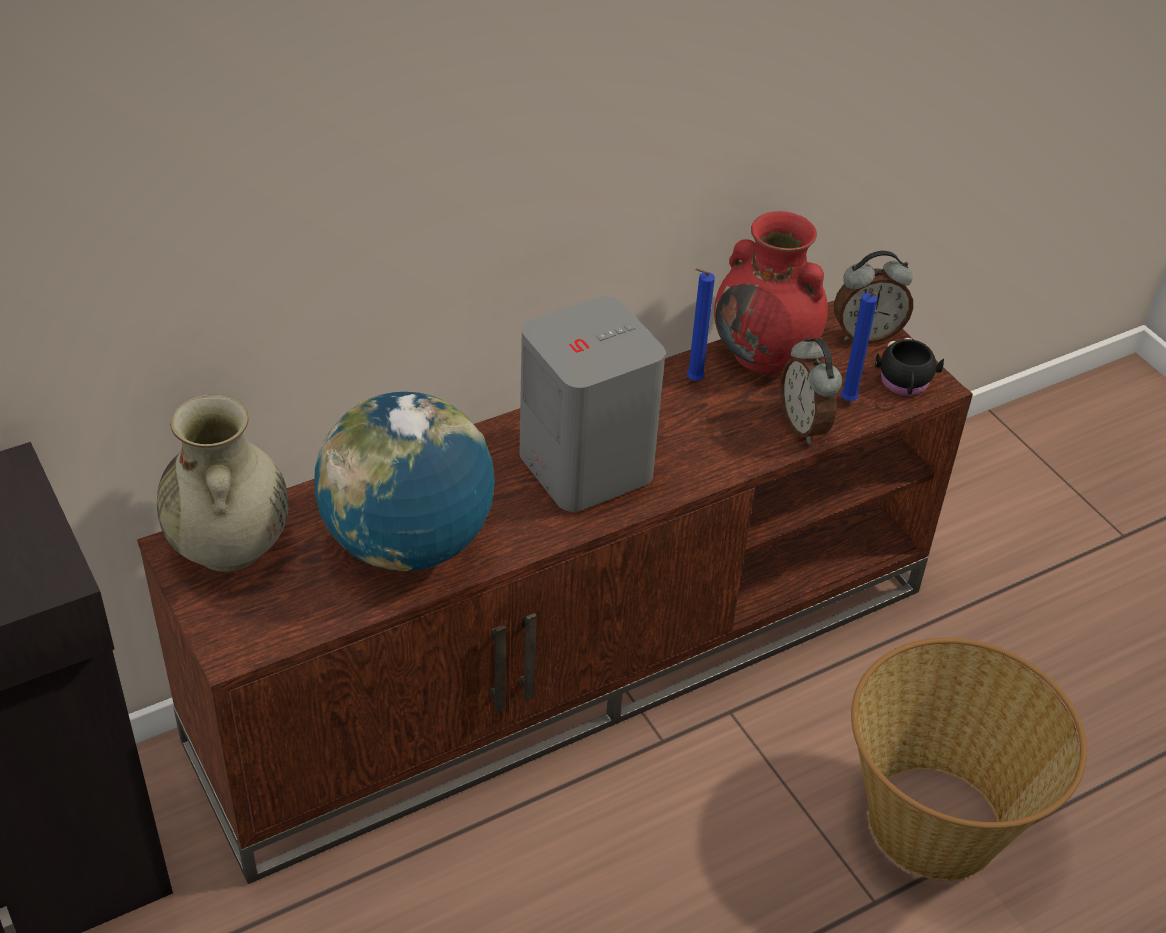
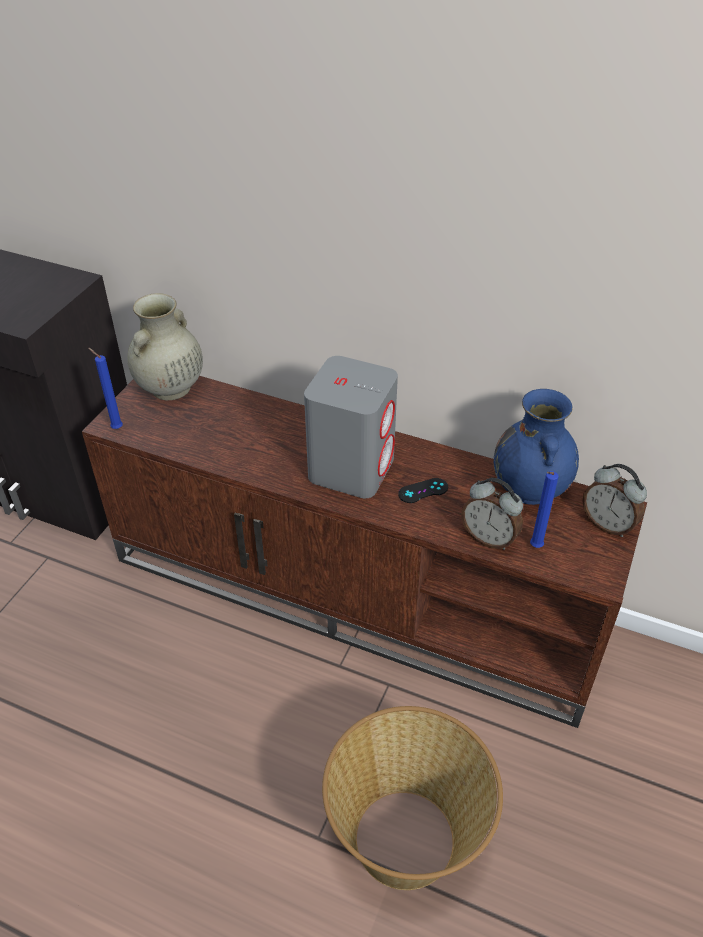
camera: 55 degrees right, 0 degrees up
globe [314,392,495,571] -> none
blue candle [687,268,715,381] -> blue candle moved to [88,348,123,429]
red vase [714,211,828,373] -> blue vase [494,389,579,505]
alarm clock [780,337,842,444] -> alarm clock turned 90 degrees counterclockwise [461,478,523,550]
black mug [875,338,944,396] -> none
none -> black game controller [398,478,448,503]

